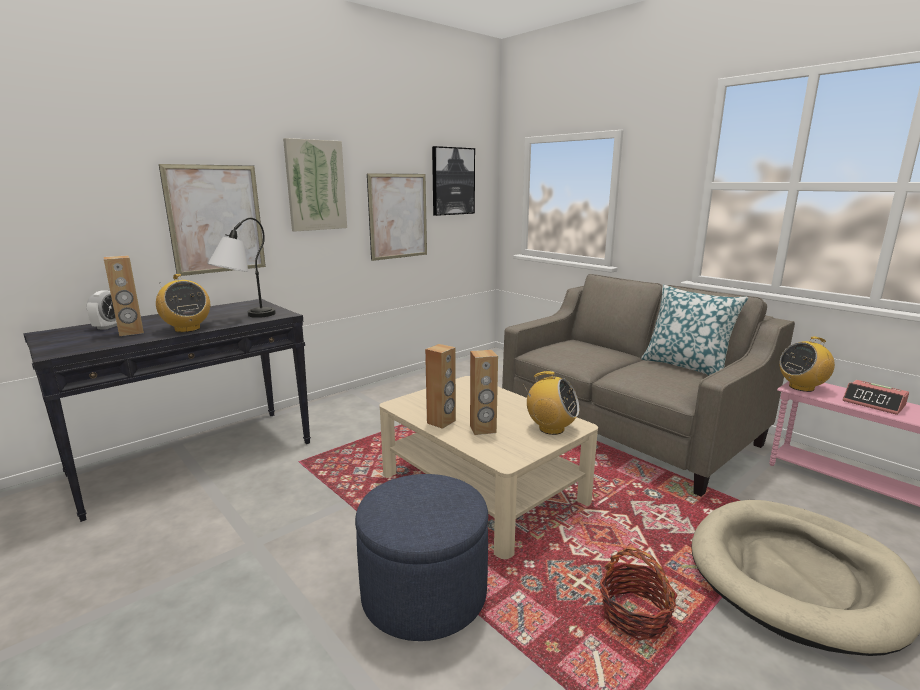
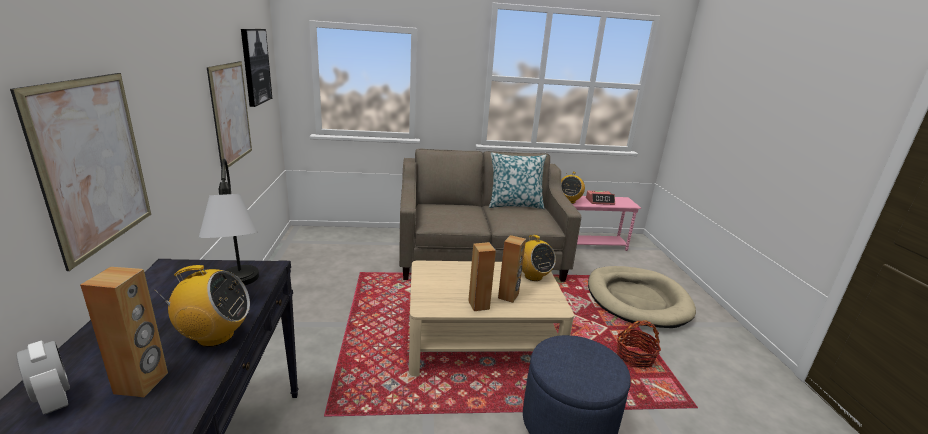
camera: 55 degrees left, 5 degrees up
picture [283,138,347,232] -> none
radio [523,371,579,435] -> radio turned 90 degrees clockwise [522,235,556,281]

